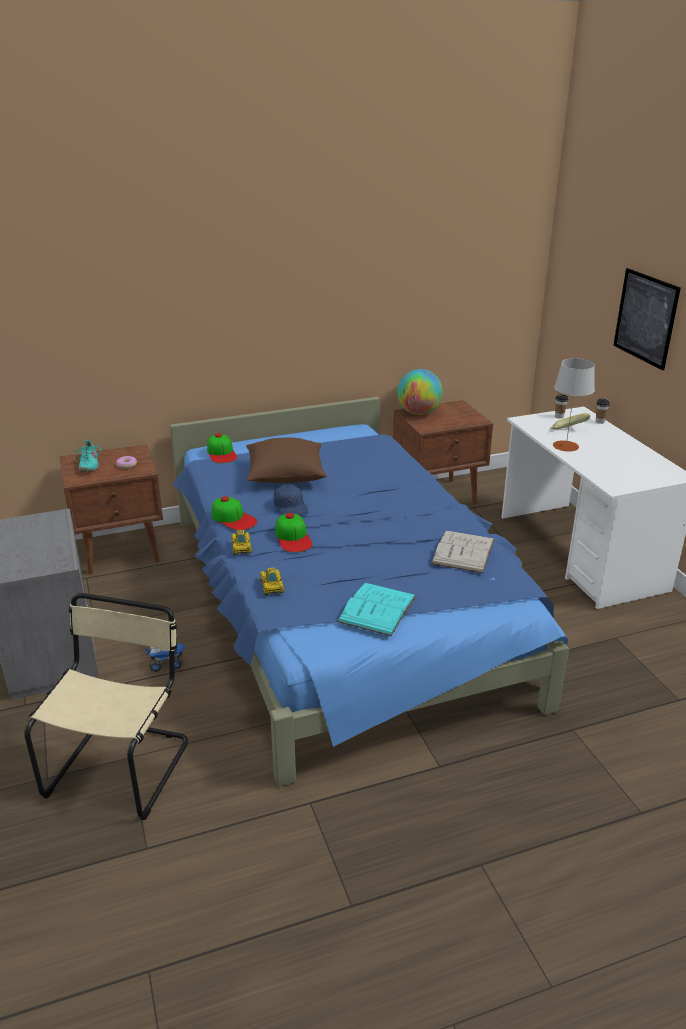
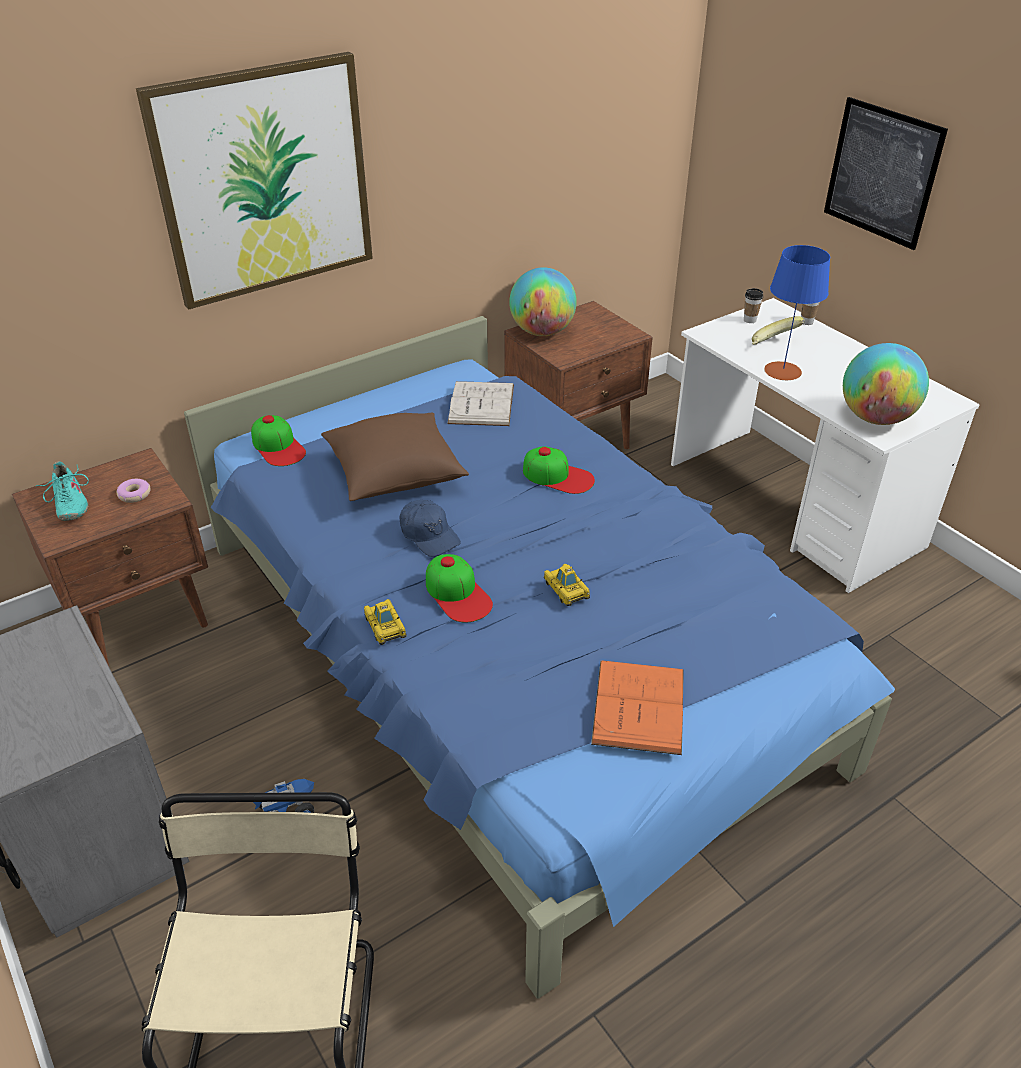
camera: 15 degrees left, 10 degrees up
cap [212,496,257,530] -> cap moved to [523,446,595,494]
toy car [260,568,284,595] -> toy car moved to [544,564,590,606]
turquoise book [337,583,416,636] -> orange book [591,660,684,755]
white book [431,530,495,573] -> white book moved to [447,381,514,426]
grey table lamp [553,358,595,452] -> blue table lamp [764,245,830,380]
none -> picture [136,52,373,310]
none -> globe [843,343,929,425]

